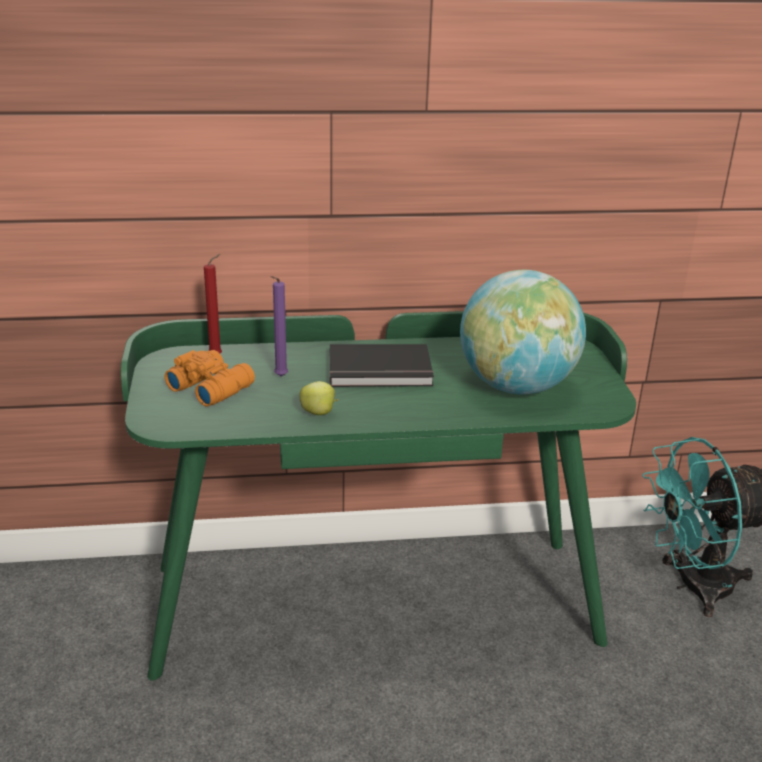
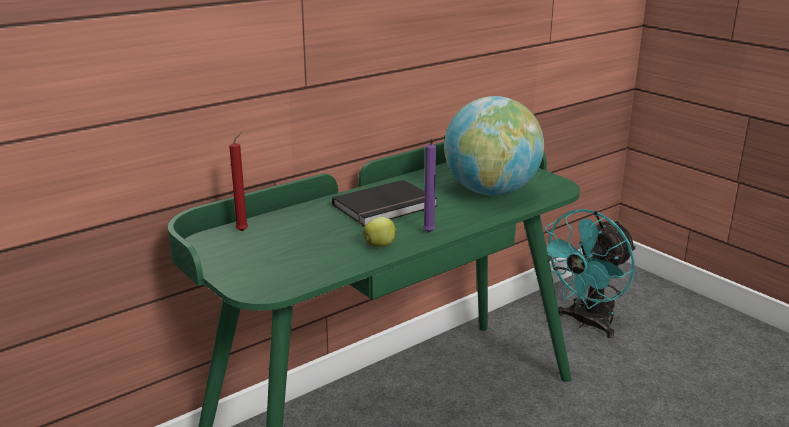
camera: 30 degrees left, 5 degrees down
orange binoculars [165,350,255,406] -> none
purple candle [271,276,288,377] -> purple candle moved to [423,139,436,232]

